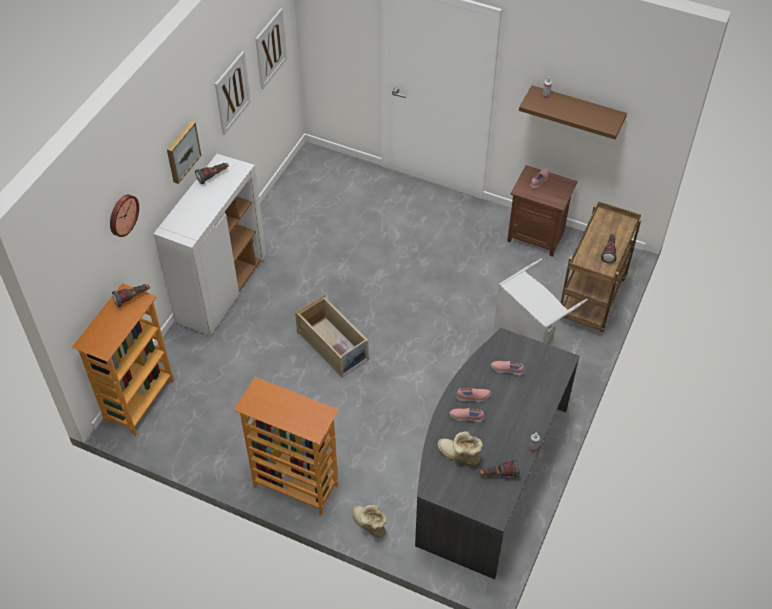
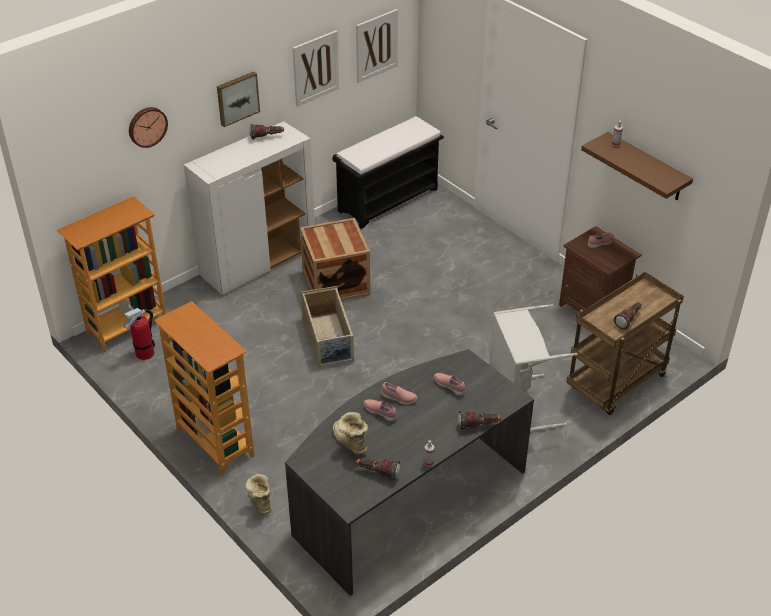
camera: 25 degrees right, 10 degrees down
flashlight [112,284,150,307] -> flashlight moved to [458,410,501,430]
none -> fire extinguisher [123,303,155,360]
none -> crate [300,218,370,301]
none -> black bench [332,116,444,229]

